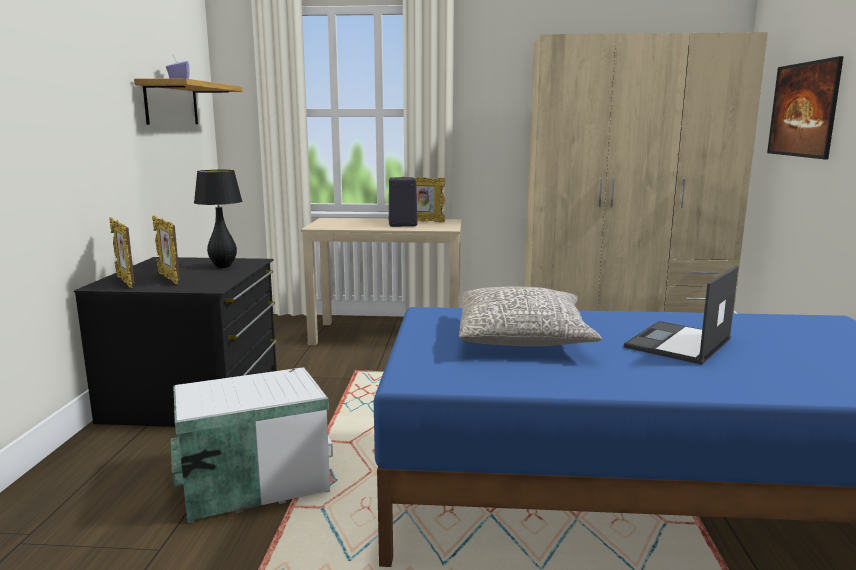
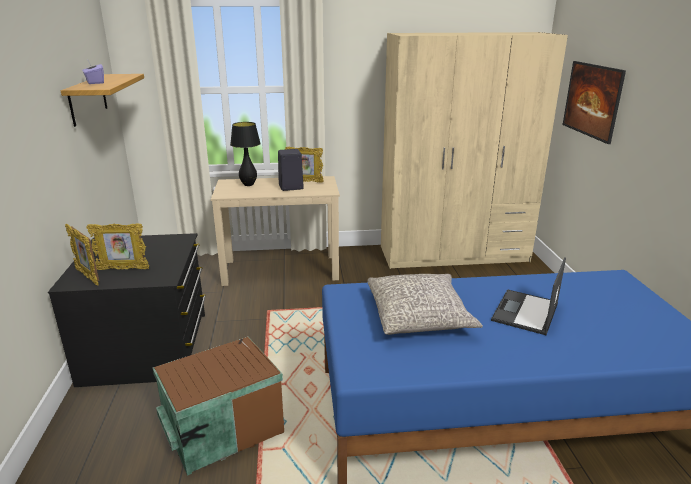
camera: 10 degrees left, 10 degrees up
picture frame [152,215,180,284] -> picture frame turned 45 degrees counterclockwise [86,223,149,270]
white storage box [171,367,333,523] -> brown storage box [153,337,284,476]
black table lamp [194,170,242,268] -> black table lamp moved to [230,122,261,186]

